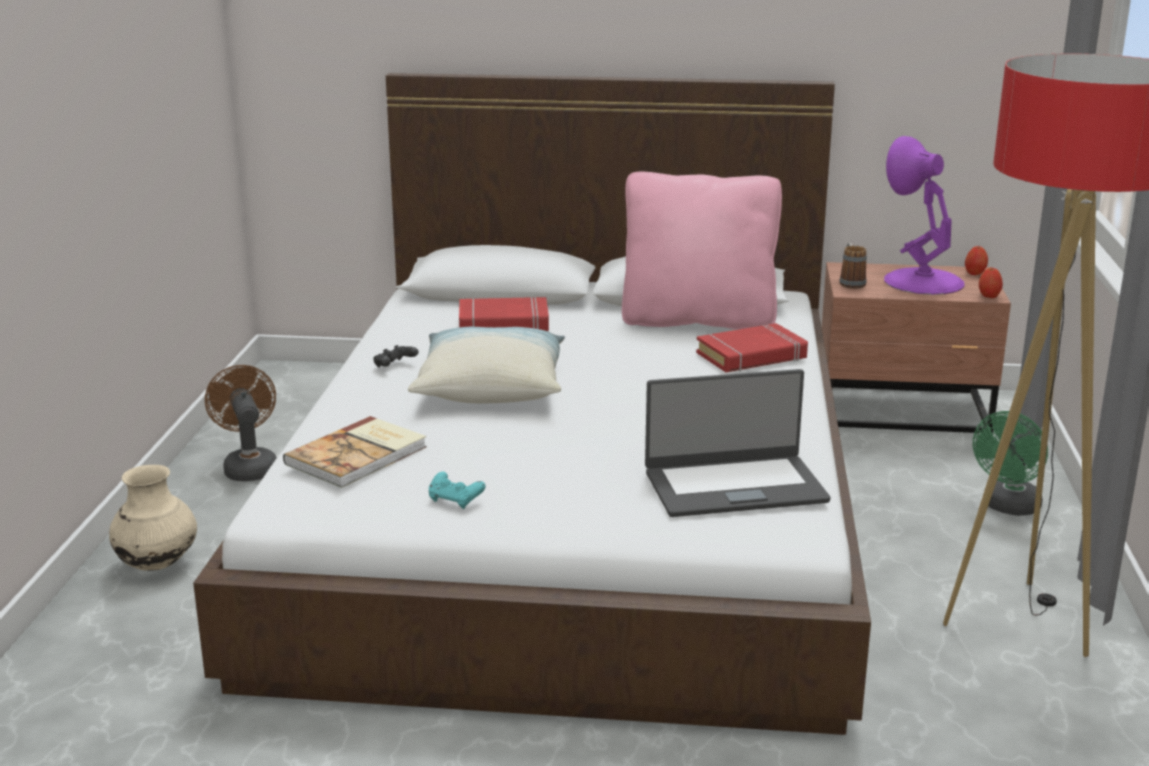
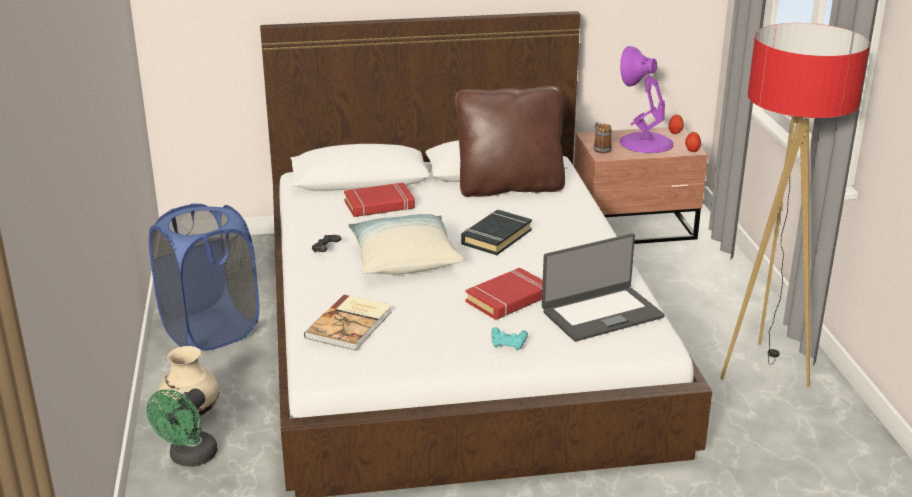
camera: 15 degrees left, 5 degrees up
brown fan [205,365,276,482] -> blue laundry basket [149,203,259,351]
turquoise game controller [429,472,486,509] -> turquoise game controller moved to [491,327,528,351]
pink pillow [622,172,782,329] -> brown pillow [455,86,565,197]
red book [696,323,808,372] -> red book moved to [466,268,543,320]
green fan [973,411,1048,516] -> green fan moved to [147,388,217,467]
none -> black book [461,209,532,255]

